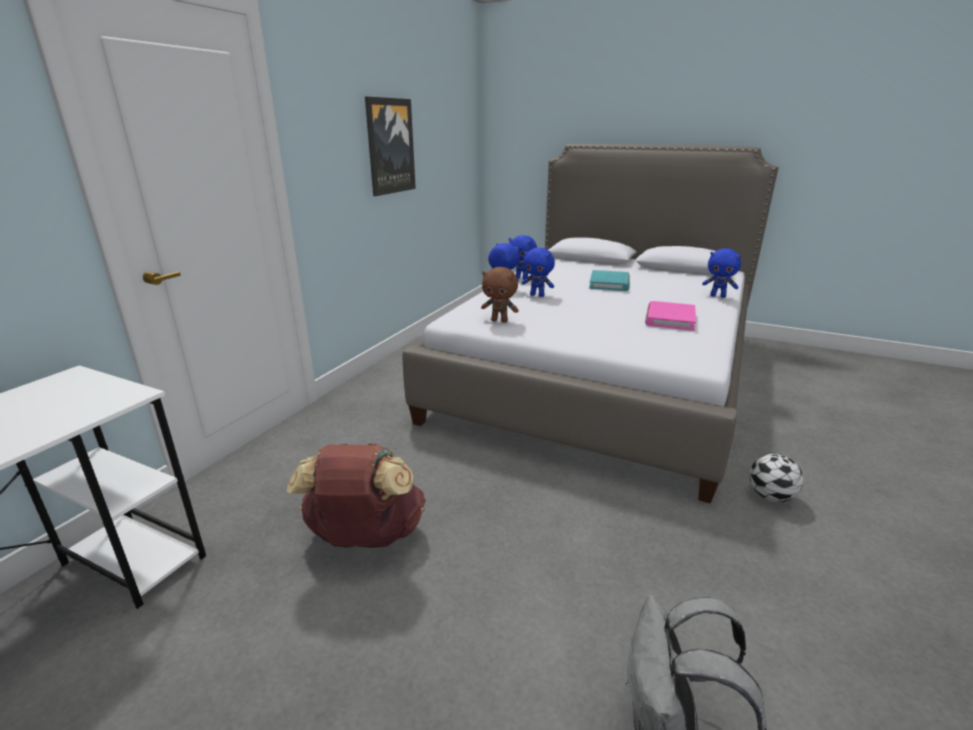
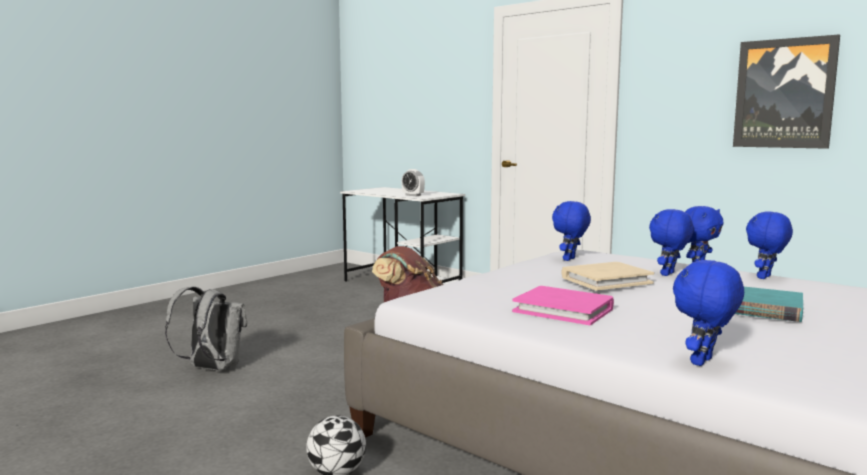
camera: 105 degrees right, 15 degrees down
brown plush toy [481,267,519,323] -> blue plush toy [552,201,591,261]
none -> alarm clock [402,169,425,196]
none -> beige book [561,262,654,290]

